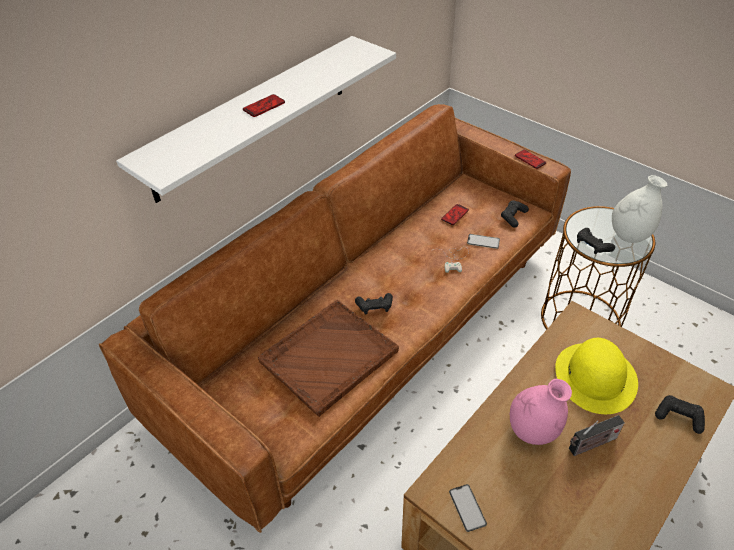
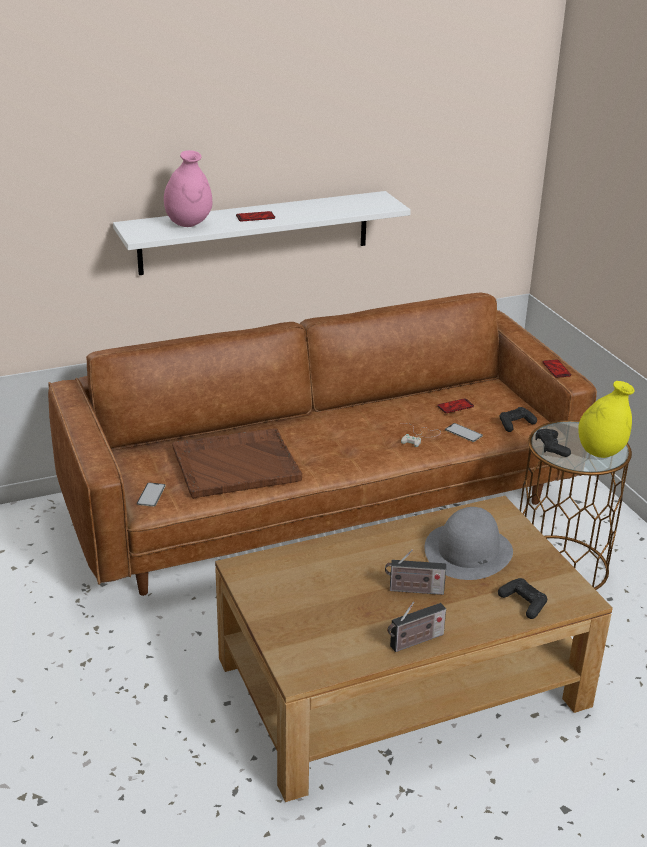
camera: 25 degrees right, 15 degrees down
black game controller [355,293,393,315] -> none
phone [449,484,487,532] -> phone moved to [137,483,166,507]
pink vase [510,379,572,445] -> pink vase moved to [164,150,212,227]
yellow hat [555,338,638,414] -> grey hat [425,507,513,580]
white vase [612,175,667,243] -> yellow vase [579,381,635,458]
none -> radio [387,601,446,652]

